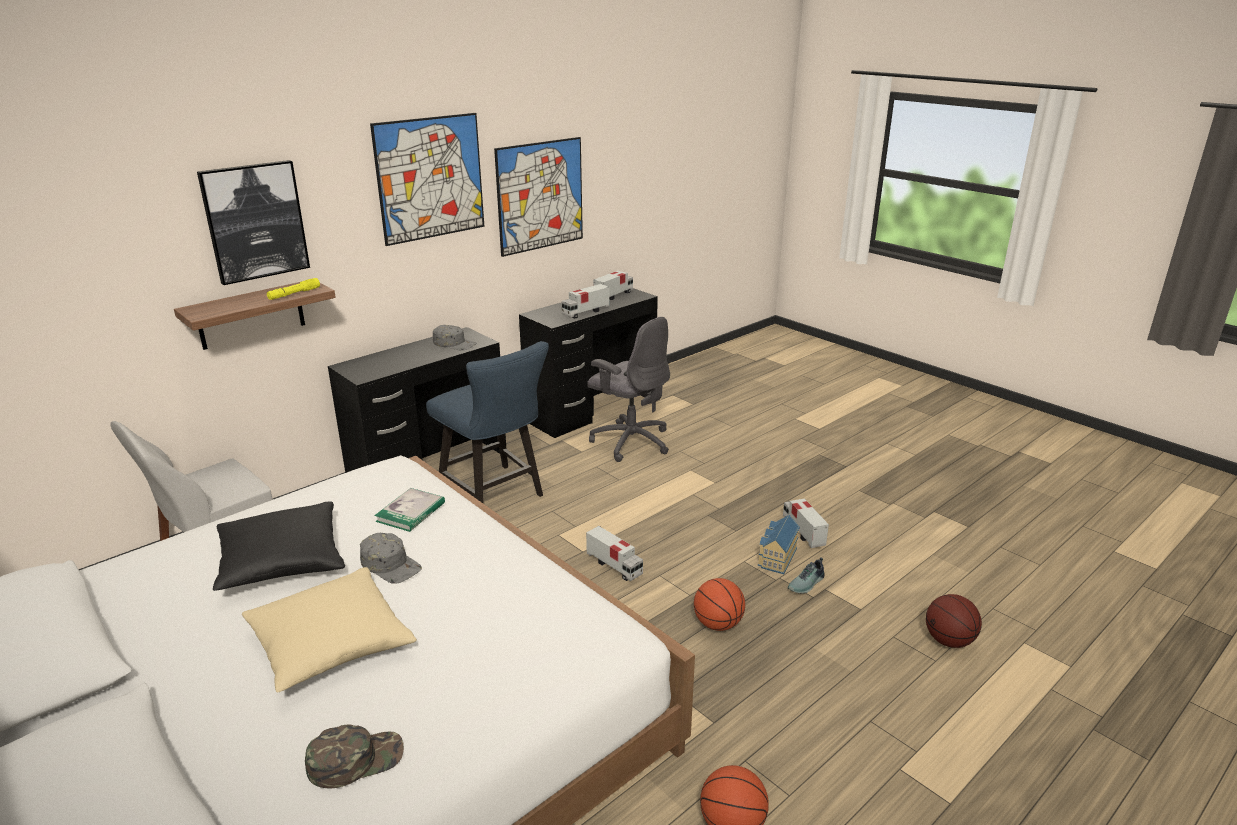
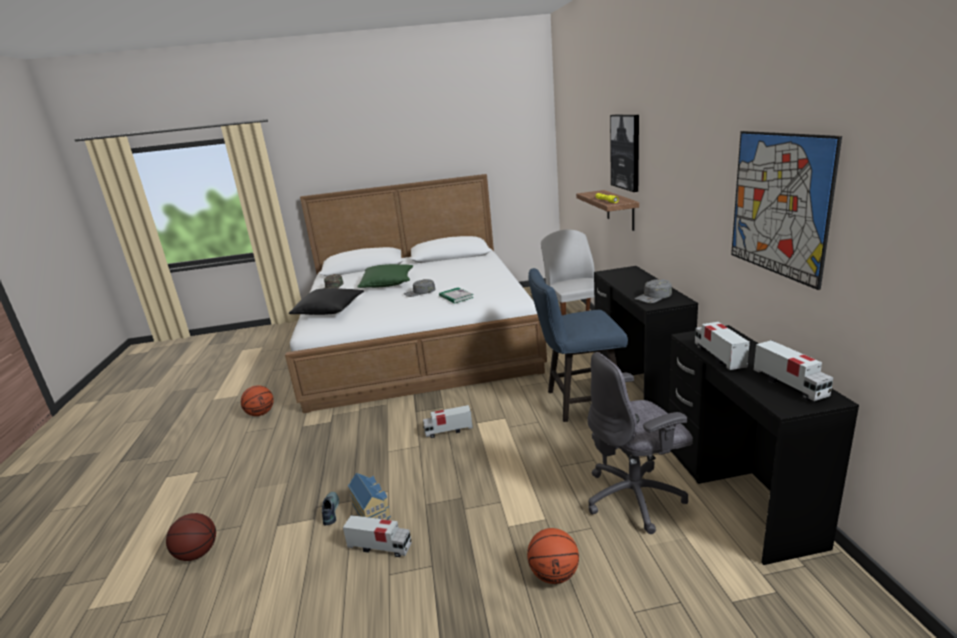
camera: 125 degrees right, 5 degrees down
black pillow [213,501,345,591] -> black pillow moved to [289,288,364,315]
beige pillow [242,567,417,693] -> green pillow [357,264,413,288]
picture [370,113,484,246] -> none
basketball [694,578,745,631] -> basketball moved to [527,528,579,584]

